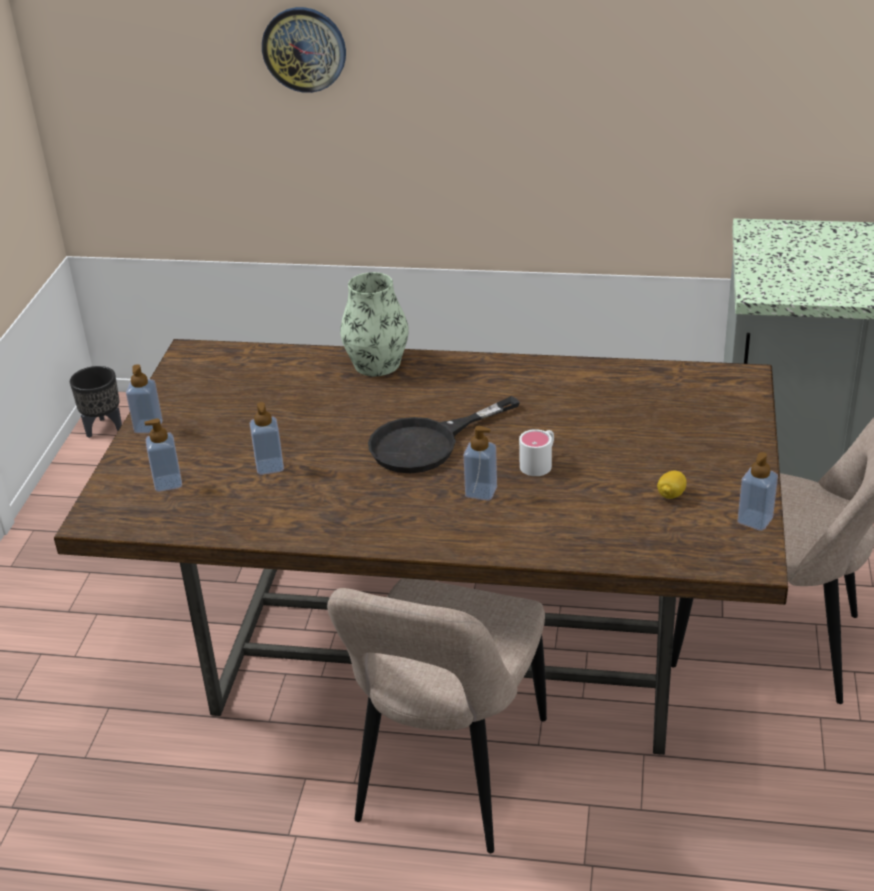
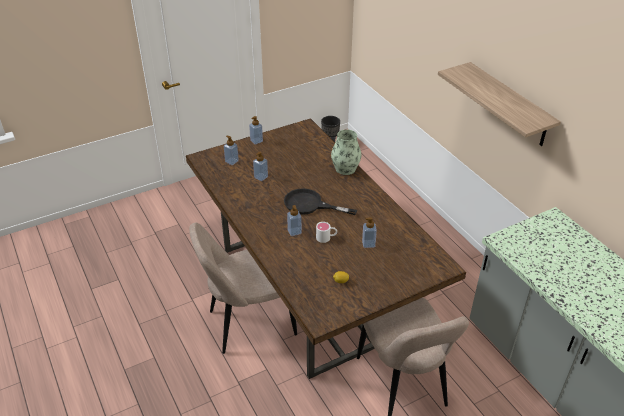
camera: 50 degrees right, 5 degrees up
wall clock [262,7,346,93] -> none
soap dispenser [737,452,778,531] -> soap dispenser moved to [362,217,377,248]
none -> shelf [438,62,561,146]

